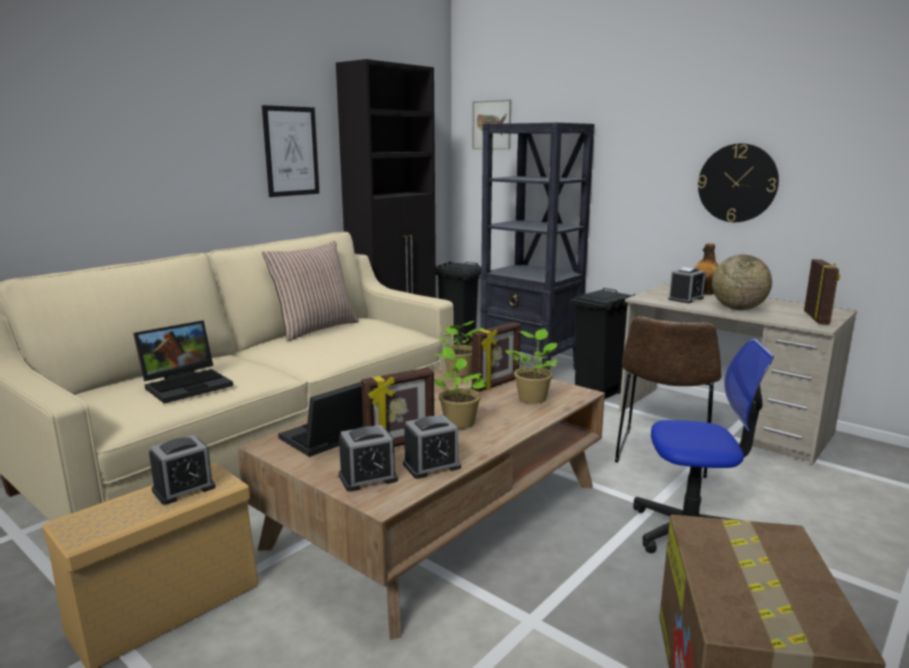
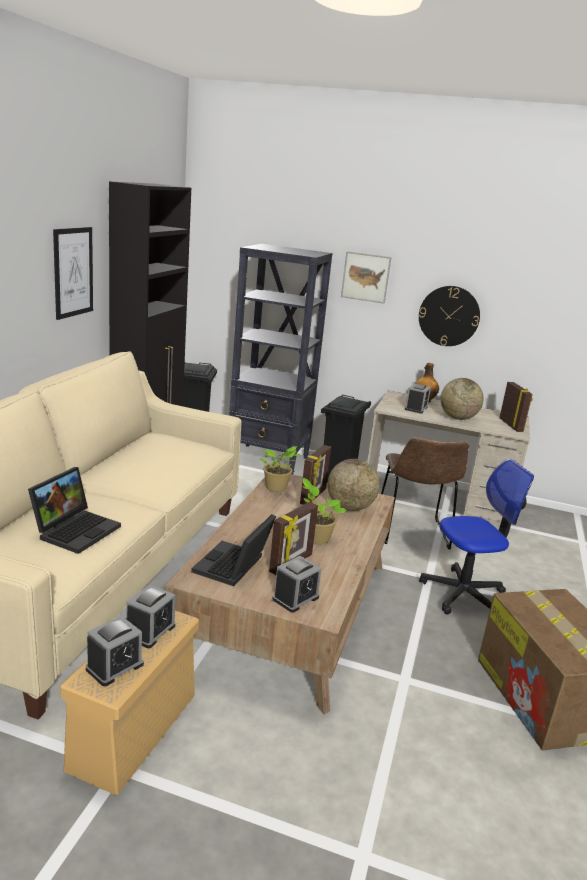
camera: 25 degrees left, 5 degrees up
pillow [262,241,359,342] -> none
alarm clock [403,414,461,479] -> alarm clock moved to [86,616,144,686]
picture [472,99,511,150] -> picture moved to [341,251,392,303]
potted plant [505,329,558,404] -> globe [328,459,380,511]

